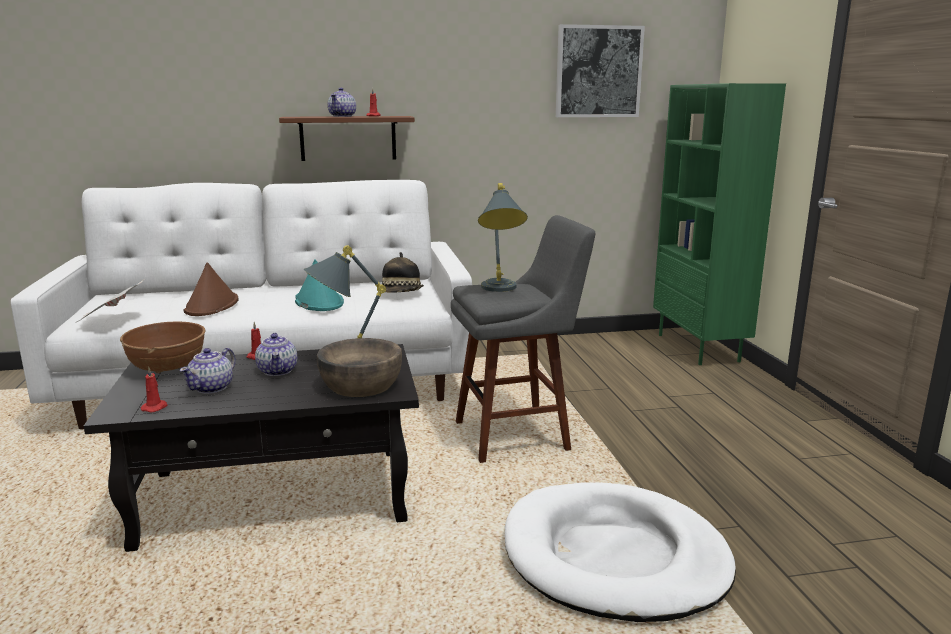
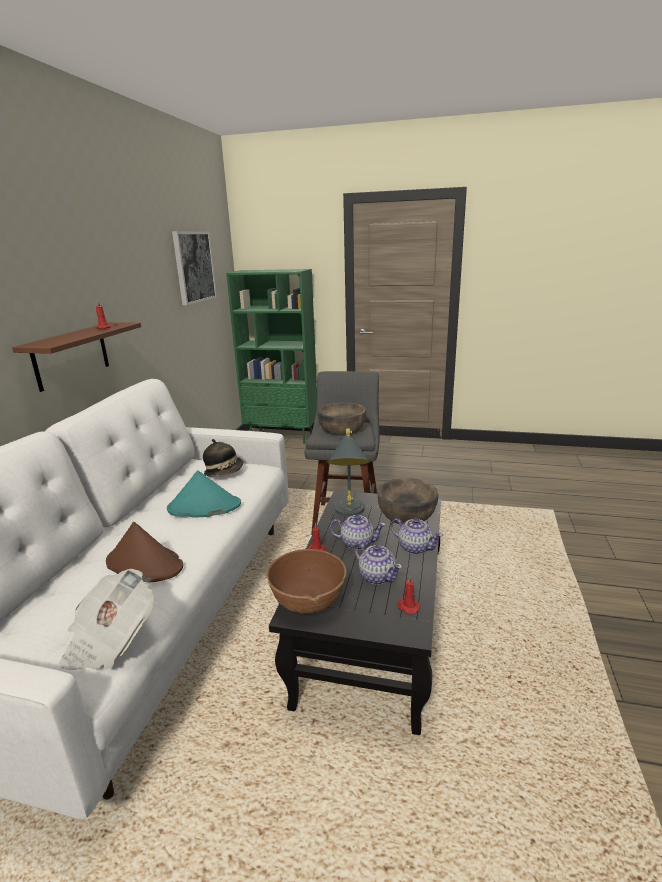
camera: 65 degrees left, 5 degrees up
teapot [328,88,356,117] -> teapot moved to [390,518,443,555]
grey table lamp [478,183,528,292] -> brown bowl [317,402,366,436]
white dog bed [505,482,736,622] -> none

